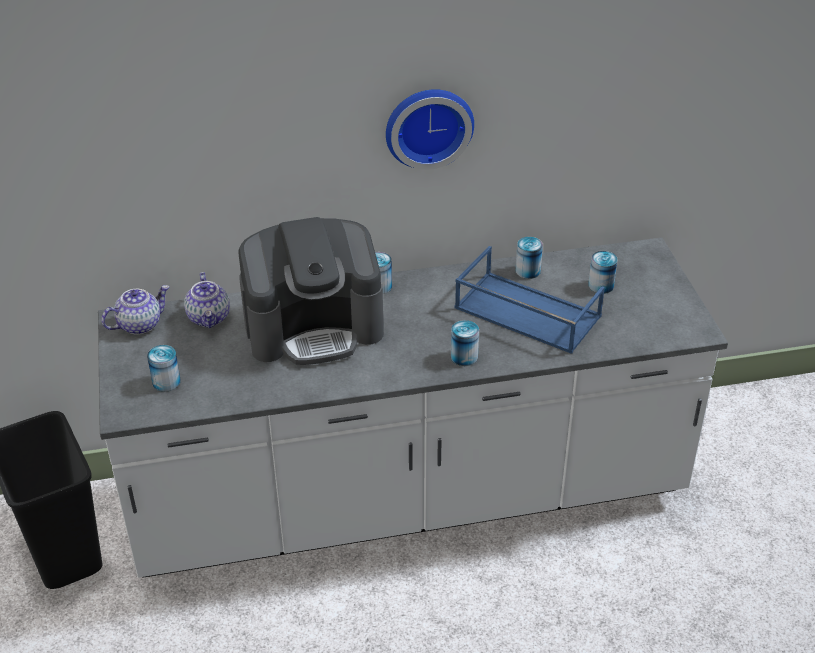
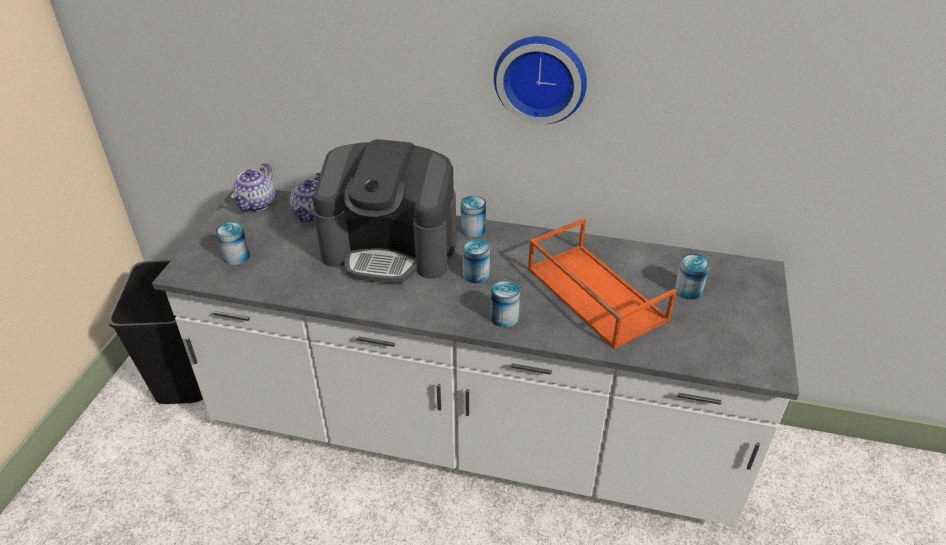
camera: 25 degrees right, 0 degrees up
teapot [101,285,169,335] -> teapot turned 120 degrees clockwise [231,163,275,211]
blue tray [455,246,605,354] -> orange tray [528,218,676,349]
can [516,237,543,279] -> can moved to [463,238,490,283]

